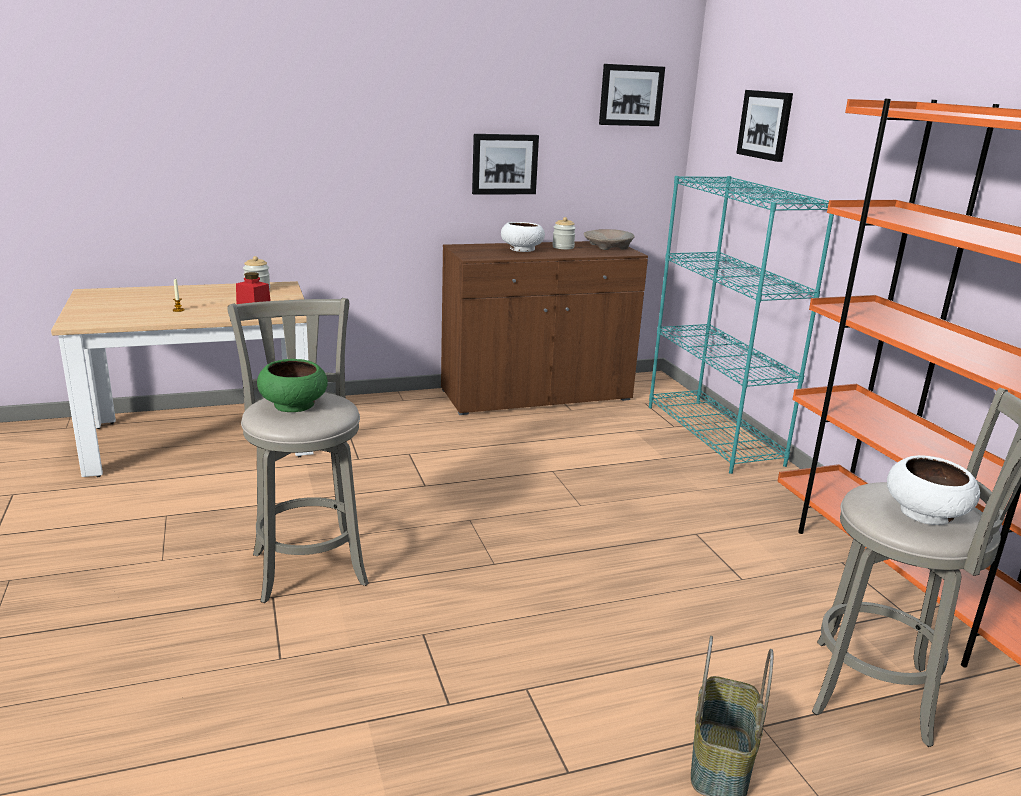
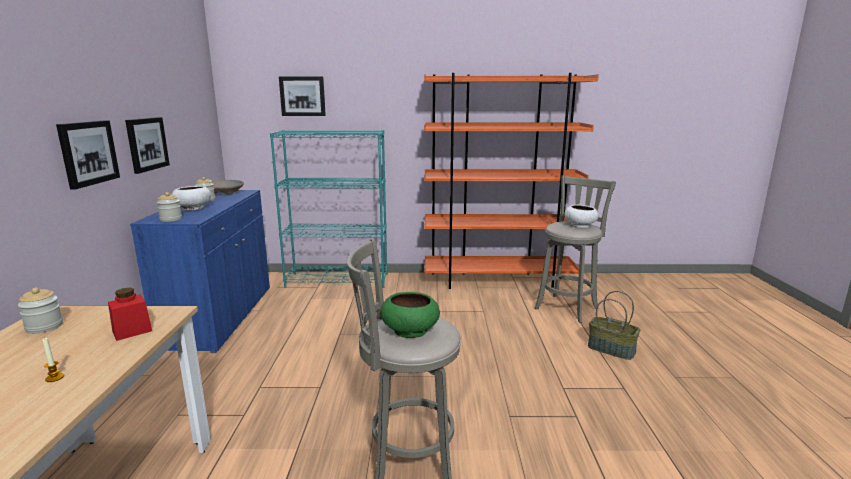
camera: 70 degrees left, 5 degrees down
brown cabinet [441,241,648,415] -> blue cabinet [130,190,270,353]
picture [599,64,665,126] -> picture moved to [56,120,120,190]
none -> jar [157,192,182,222]

